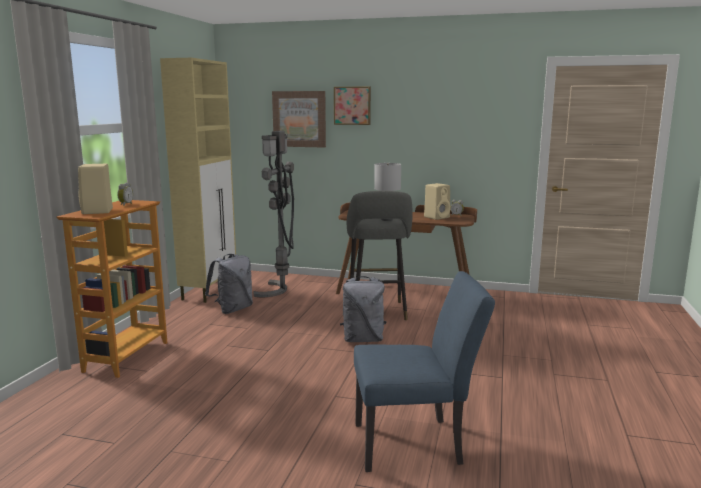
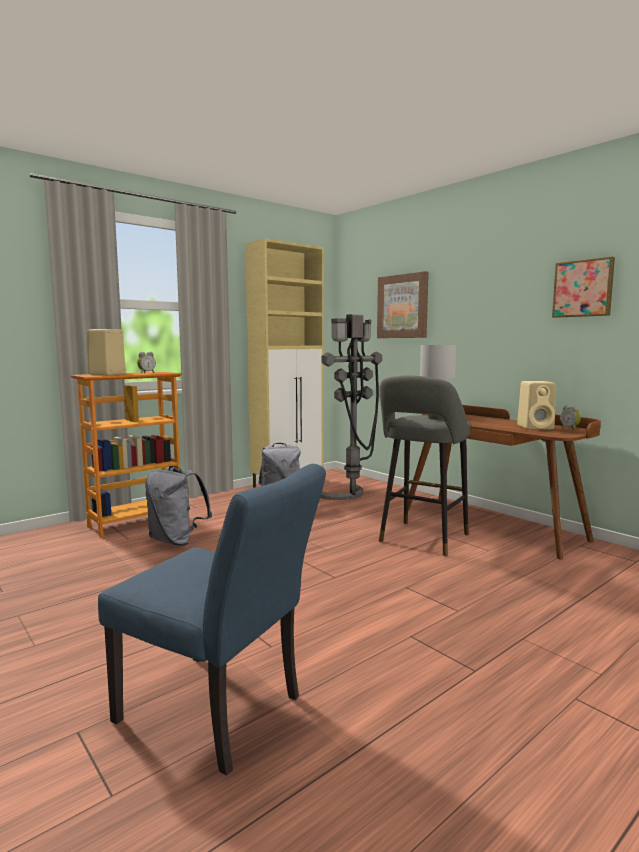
camera: 35 degrees right, 5 degrees down
picture [334,87,371,125] -> picture moved to [552,257,615,318]
grey backpack [340,276,386,342] -> grey backpack moved to [145,466,212,546]

